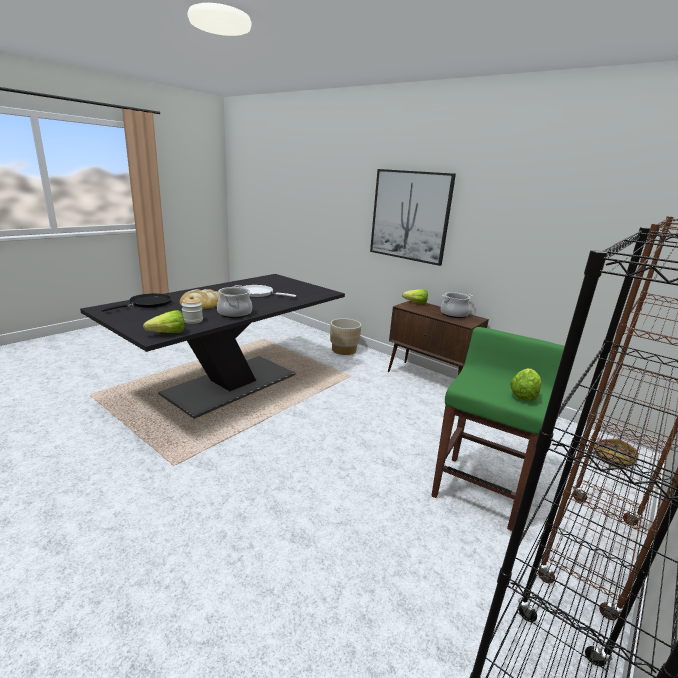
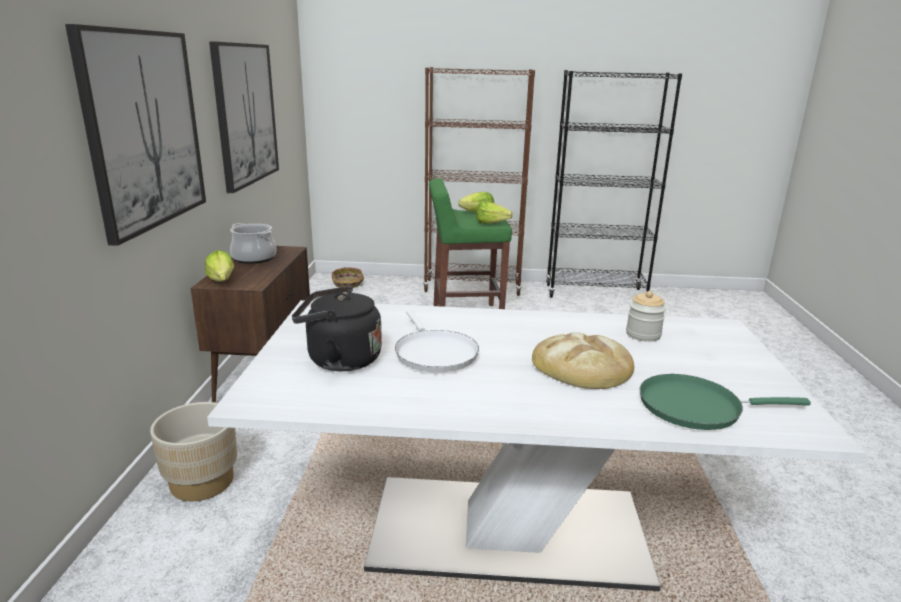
camera: 125 degrees left, 0 degrees up
black dining table [80,274,345,419] -> white dining table [207,300,866,591]
black frying pan [101,293,172,312] -> green frying pan [640,374,811,430]
lettuce [143,310,185,333] -> lettuce moved to [476,201,513,224]
cooking pot [217,285,252,318] -> none
none -> picture [209,41,279,193]
none -> black kettle [292,286,382,371]

